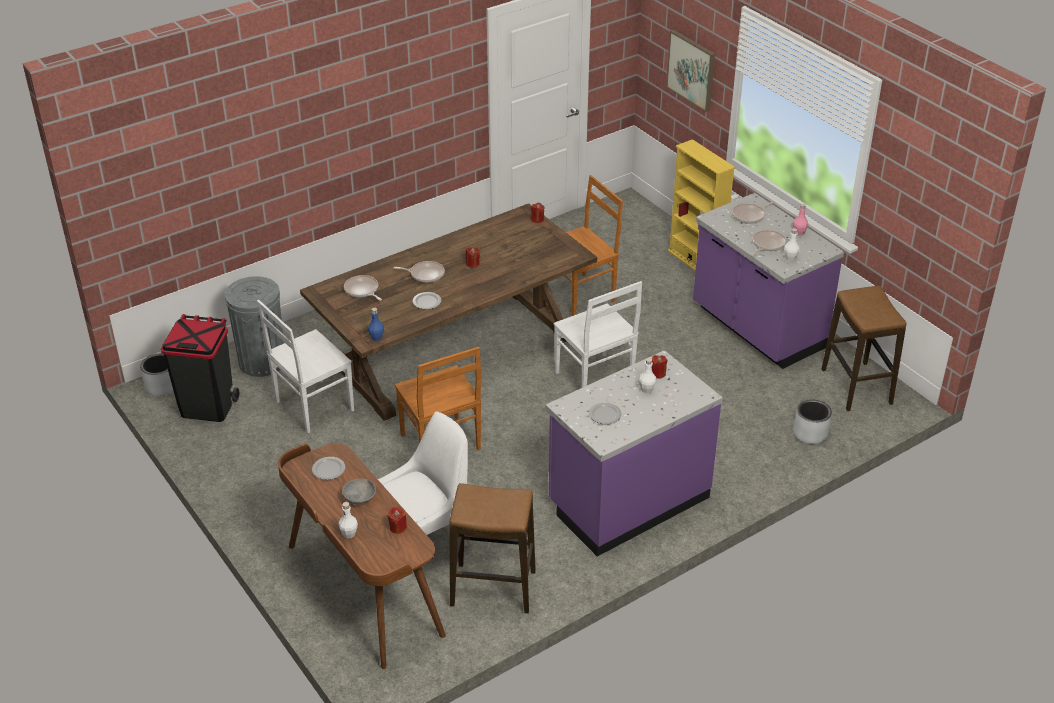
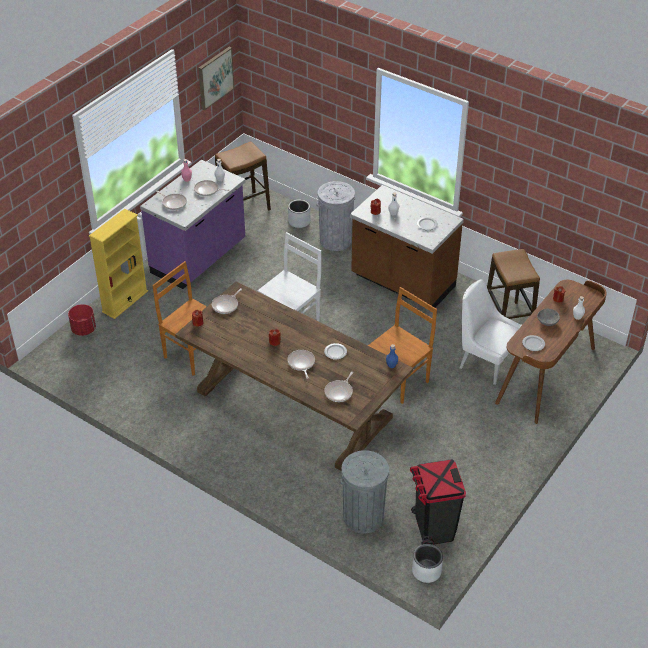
camera: 110 degrees left, 5 degrees up
white chair [257,300,354,433] -> none
purple counter [545,350,723,556] -> brown counter [350,185,464,308]
picture [666,30,715,112] -> picture moved to [198,47,234,110]
none -> red planter [68,304,96,336]
none -> frying pan [212,288,242,314]
none -> grey trash can [317,181,355,251]

